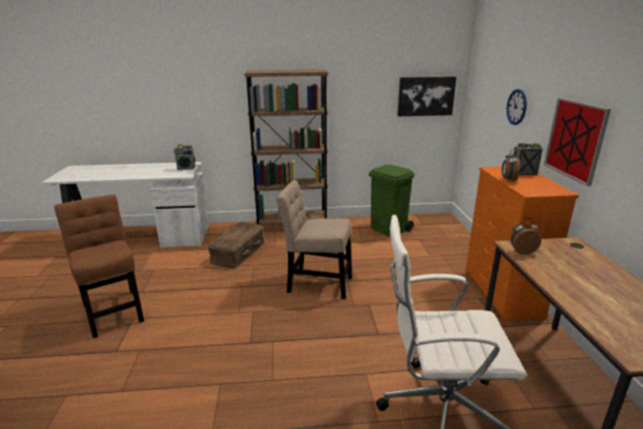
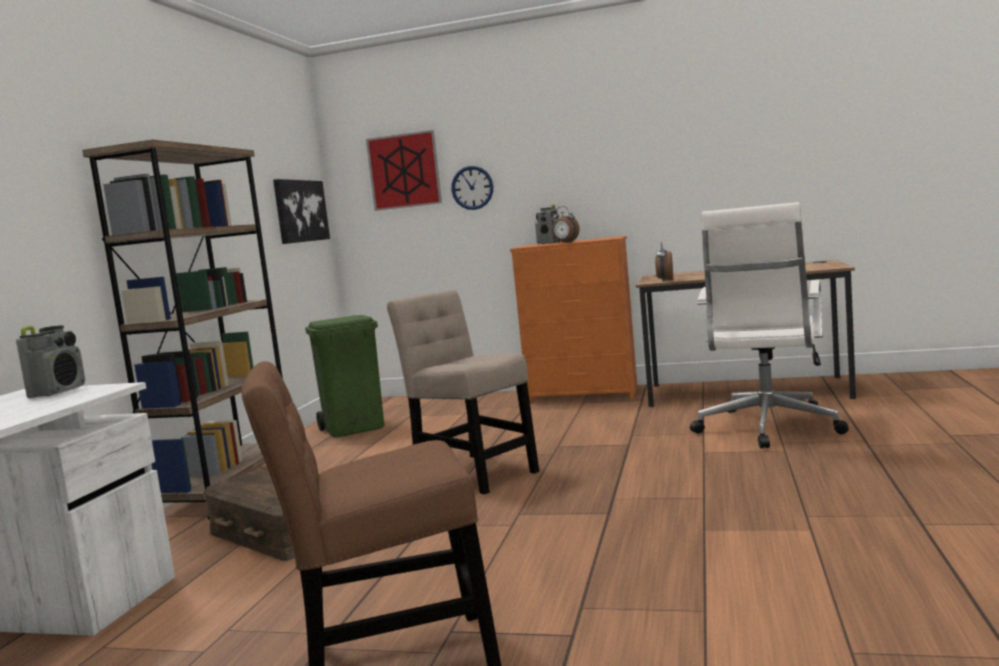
camera: 70 degrees left, 15 degrees down
beige chair [277,180,352,299] -> beige chair turned 105 degrees clockwise [387,289,539,494]
picture [544,98,611,186] -> picture moved to [366,130,442,211]

